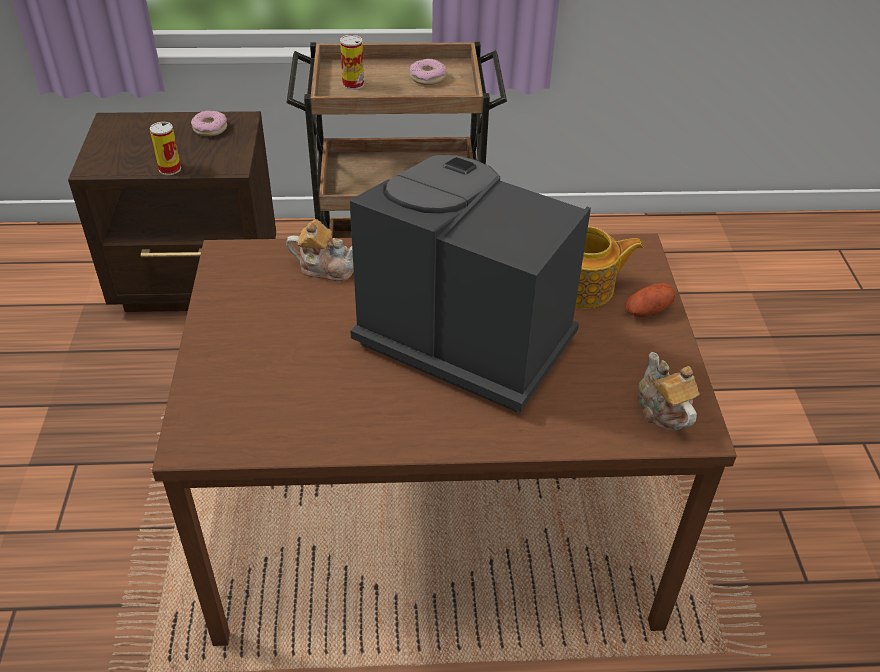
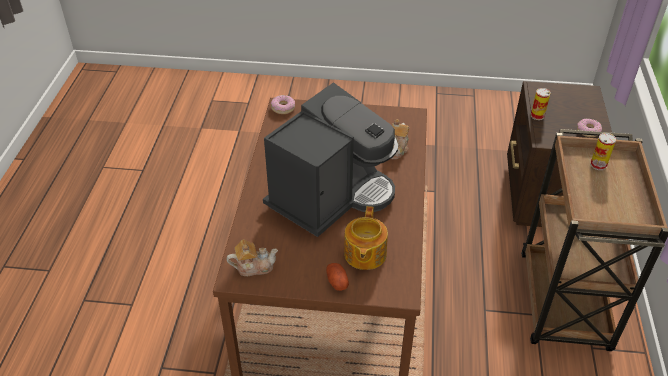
camera: 100 degrees right, 0 degrees up
donut [409,59,446,85] -> donut moved to [271,95,295,114]

